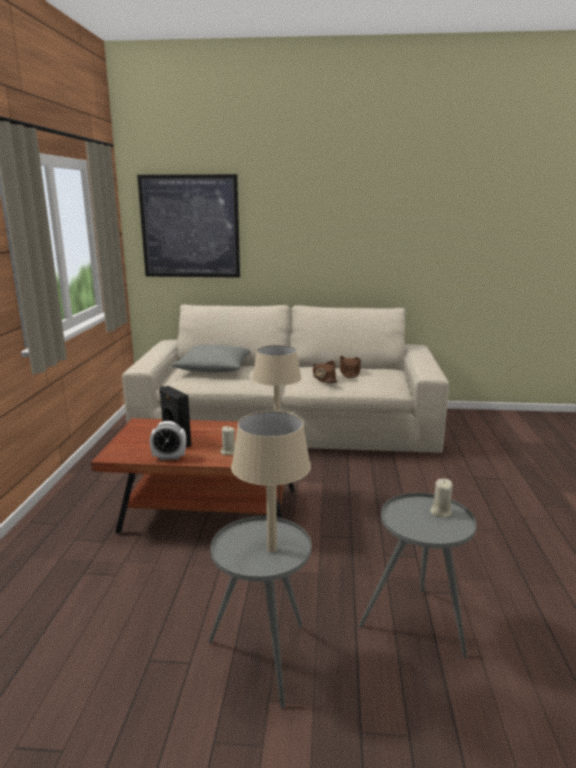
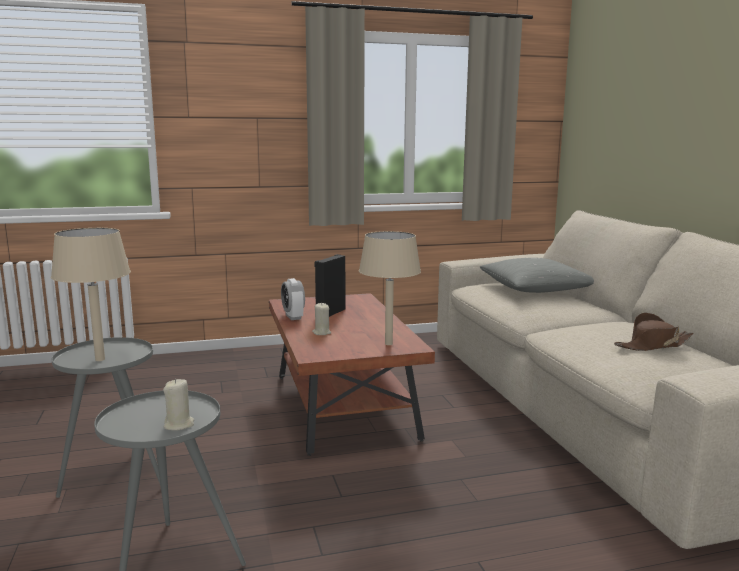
camera: 70 degrees right, 5 degrees down
picture [137,174,240,278] -> none
brown hat [313,360,338,383] -> none

